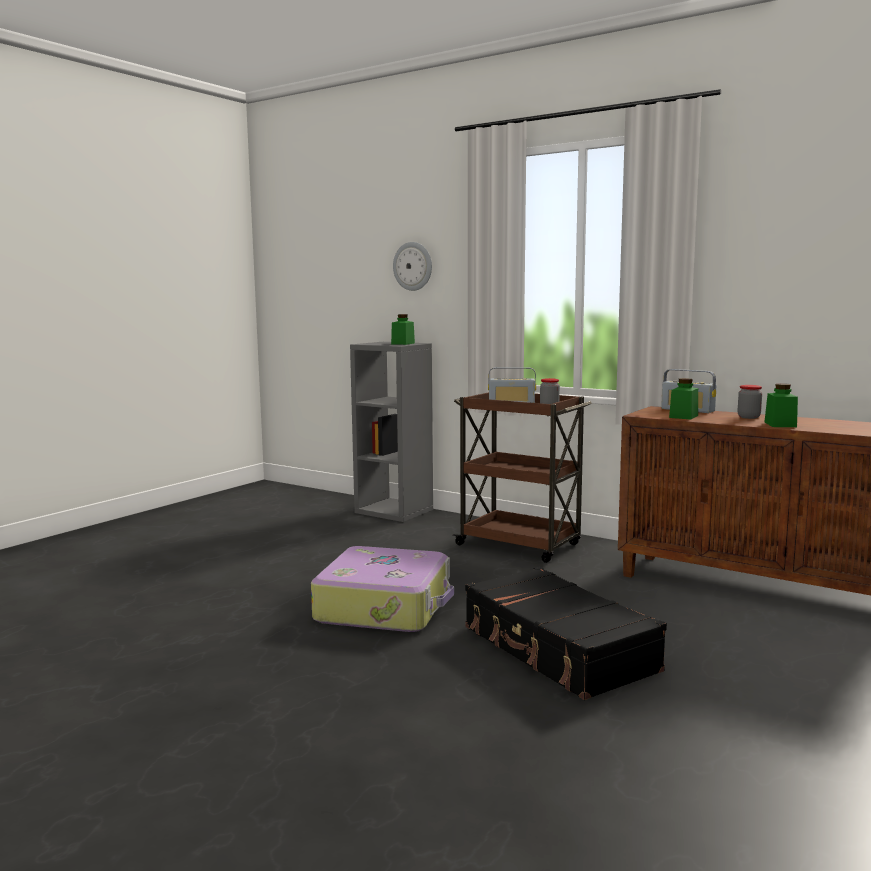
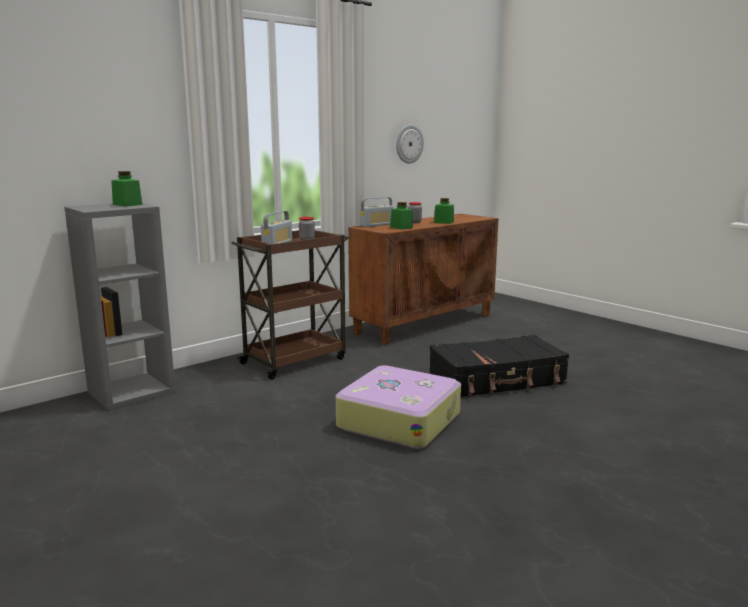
camera: 75 degrees left, 5 degrees up
wall clock [393,242,432,291] -> wall clock moved to [396,124,424,164]

